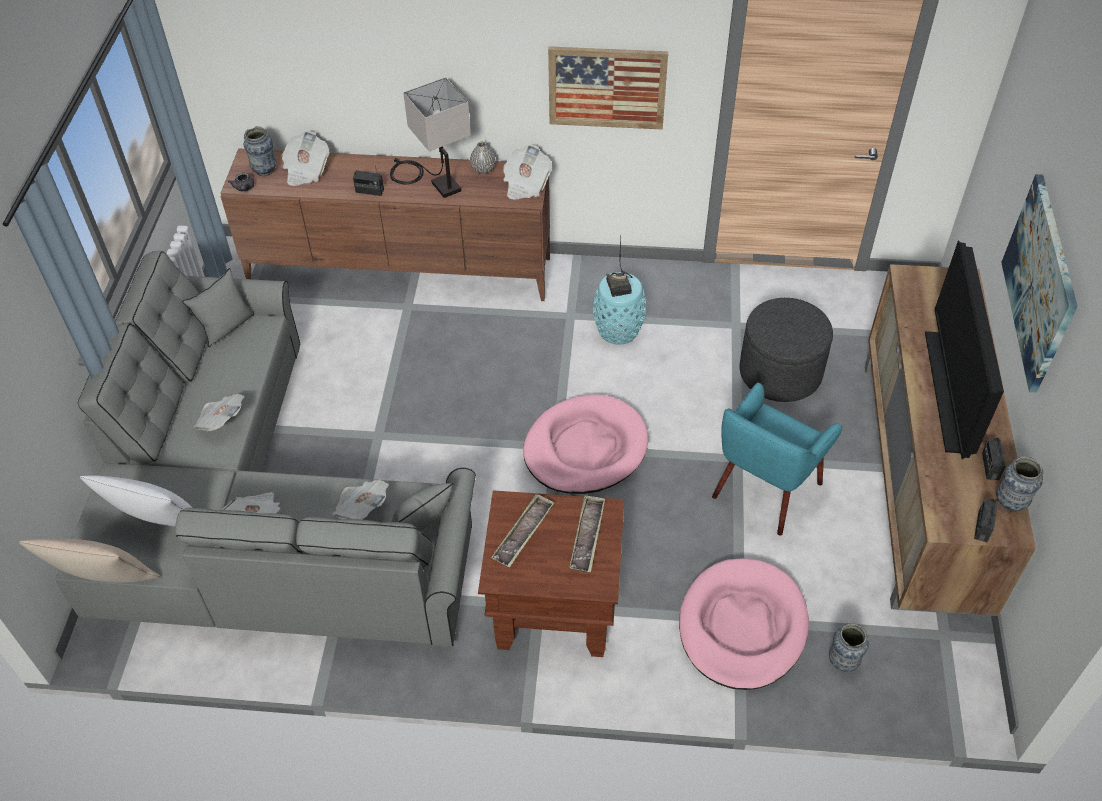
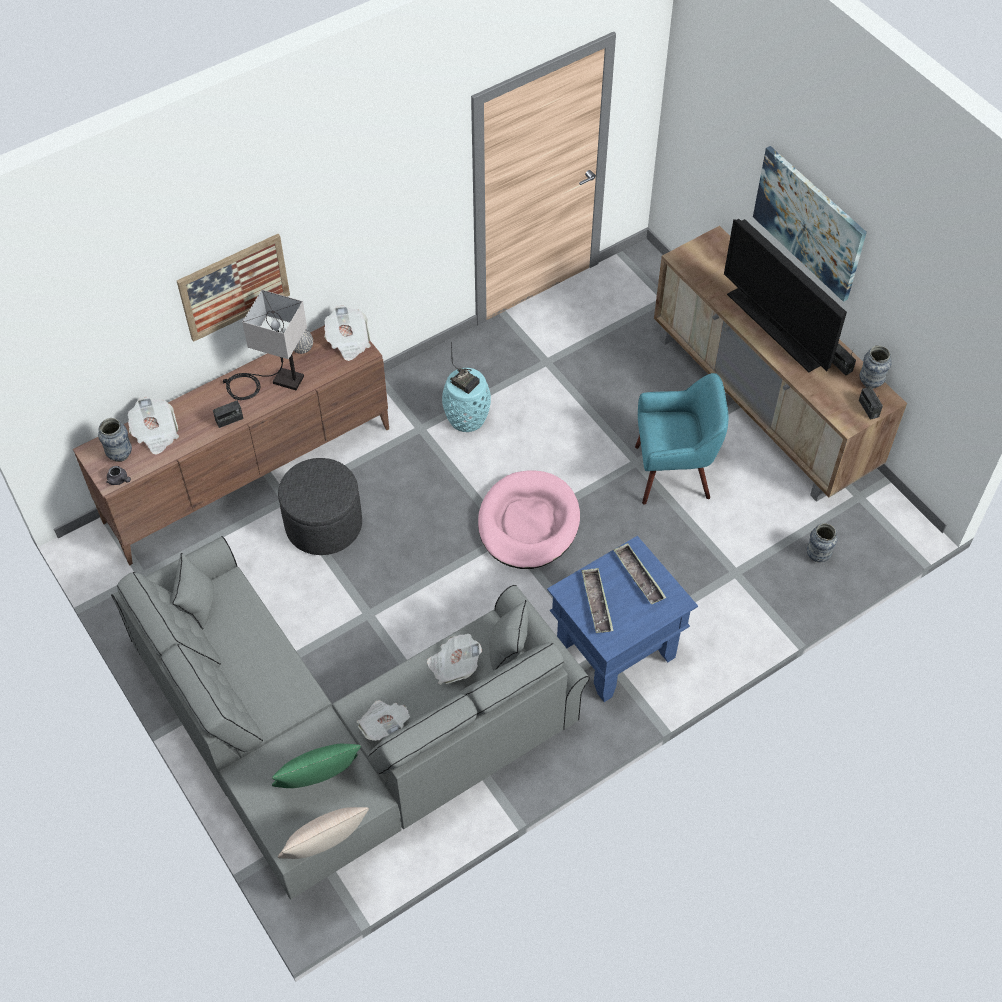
camera: 40 degrees left, 5 degrees up
white pillow [80,475,192,526] -> green pillow [272,744,361,788]
newspaper [193,393,244,431] -> none
brown side table [478,490,624,657] -> blue side table [547,536,698,702]
picture [548,46,668,130] -> picture moved to [177,234,290,342]
pink dog bed [679,558,809,690] -> none
turquoise armchair [712,382,842,535] -> turquoise armchair turned 90 degrees counterclockwise [635,373,728,505]
grey ottoman [739,298,833,402] -> grey ottoman moved to [278,458,362,555]

